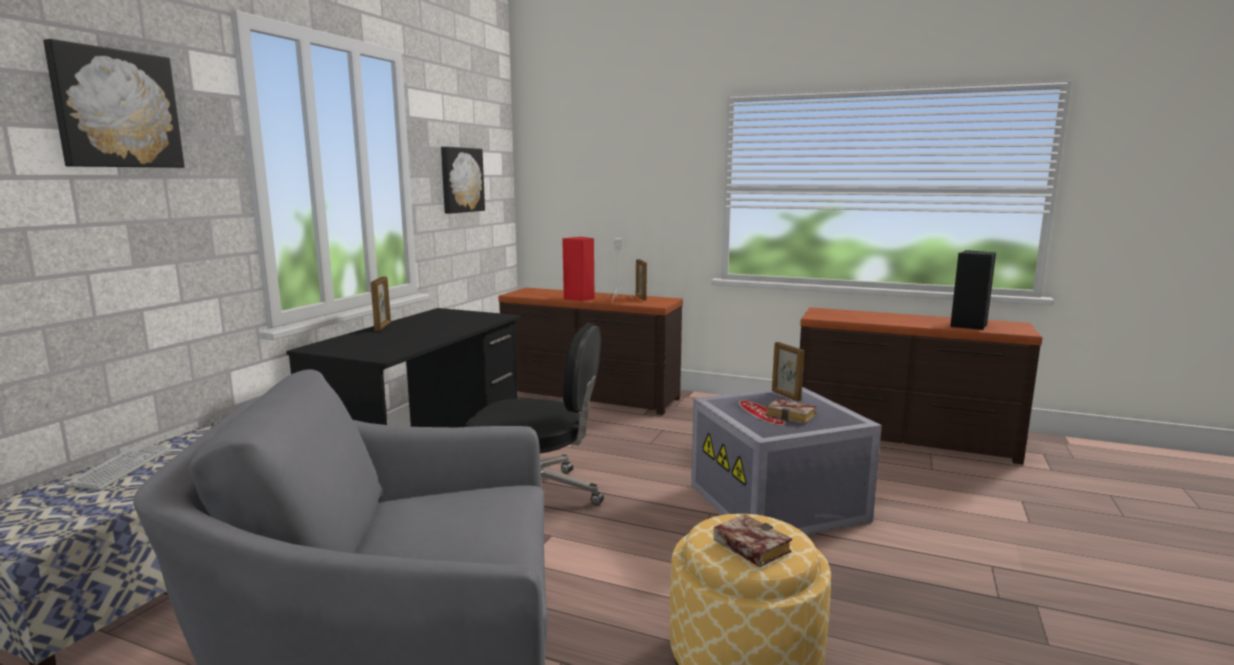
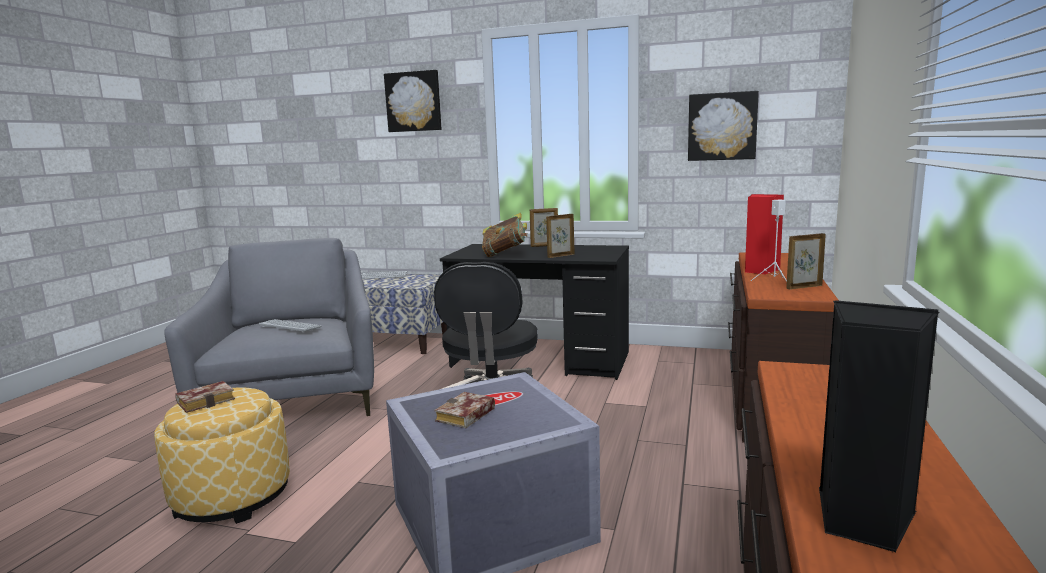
camera: 85 degrees right, 0 degrees up
picture frame [772,342,804,401] -> picture frame moved to [546,214,575,258]
none -> keyboard [259,319,322,332]
none -> book [482,213,528,257]

